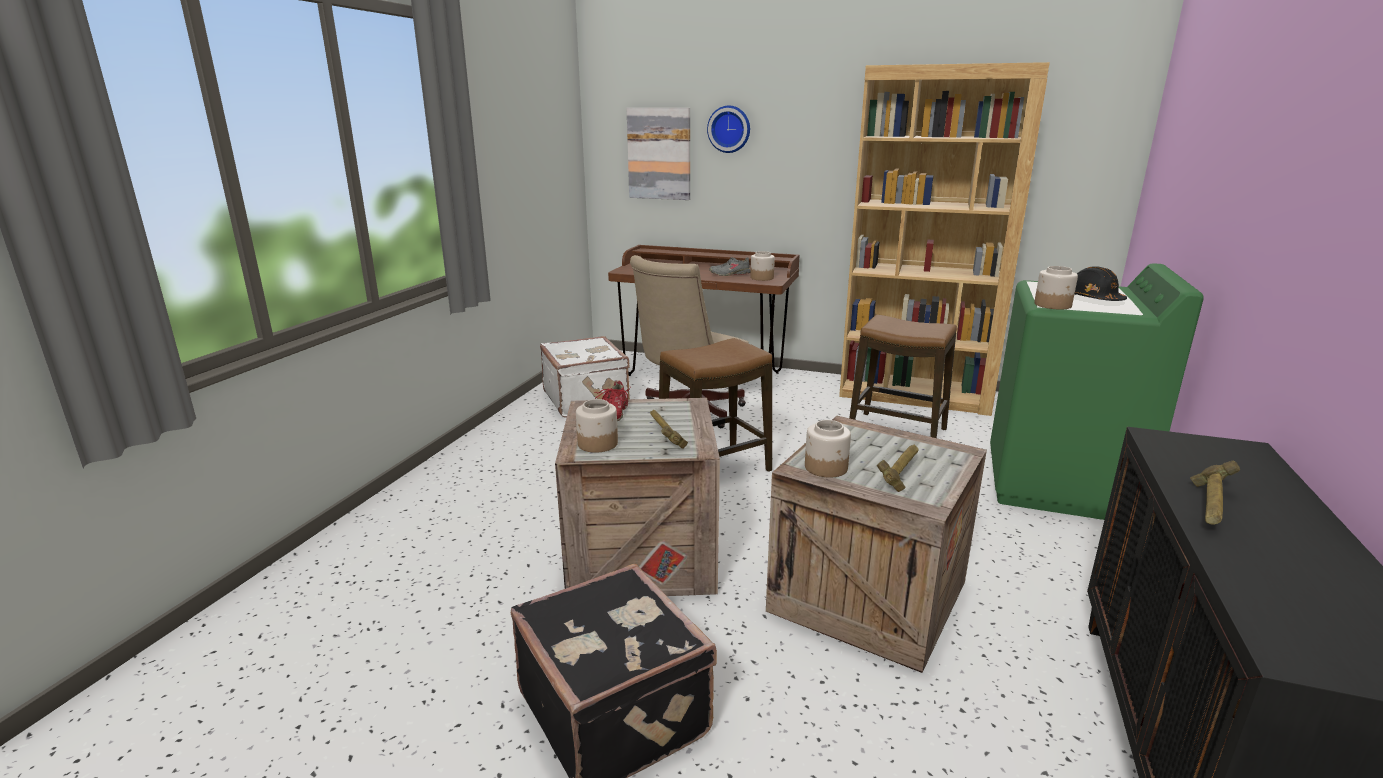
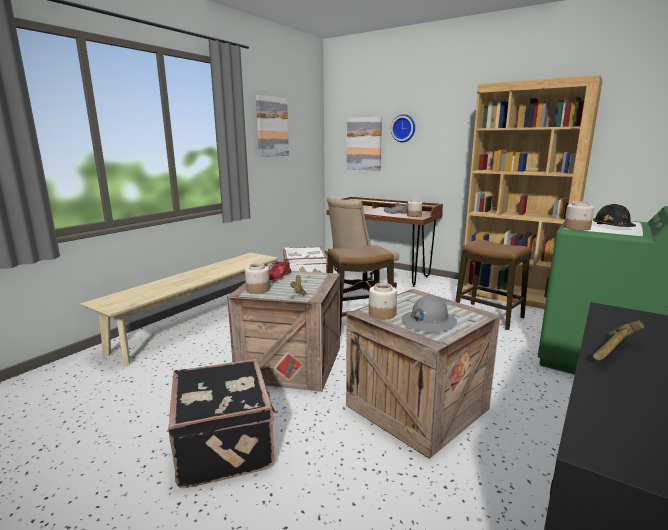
camera: 15 degrees right, 5 degrees down
hammer [877,445,919,492] -> grey hard hat [402,295,457,332]
none -> beige bench [80,252,278,366]
none -> picture [256,95,289,157]

